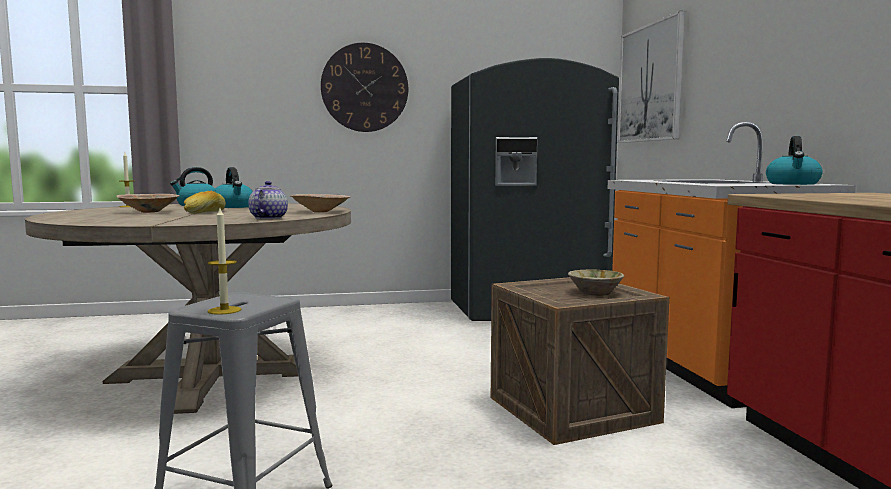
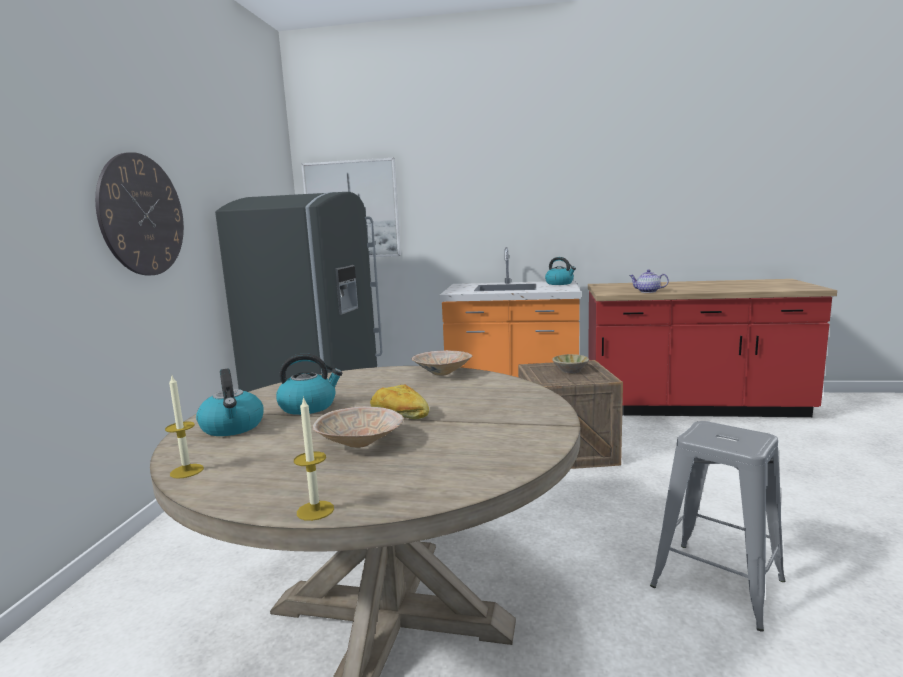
camera: 70 degrees left, 5 degrees up
candle [207,208,241,315] -> candle moved to [294,396,334,521]
teapot [249,181,288,219] -> teapot moved to [629,270,669,293]

